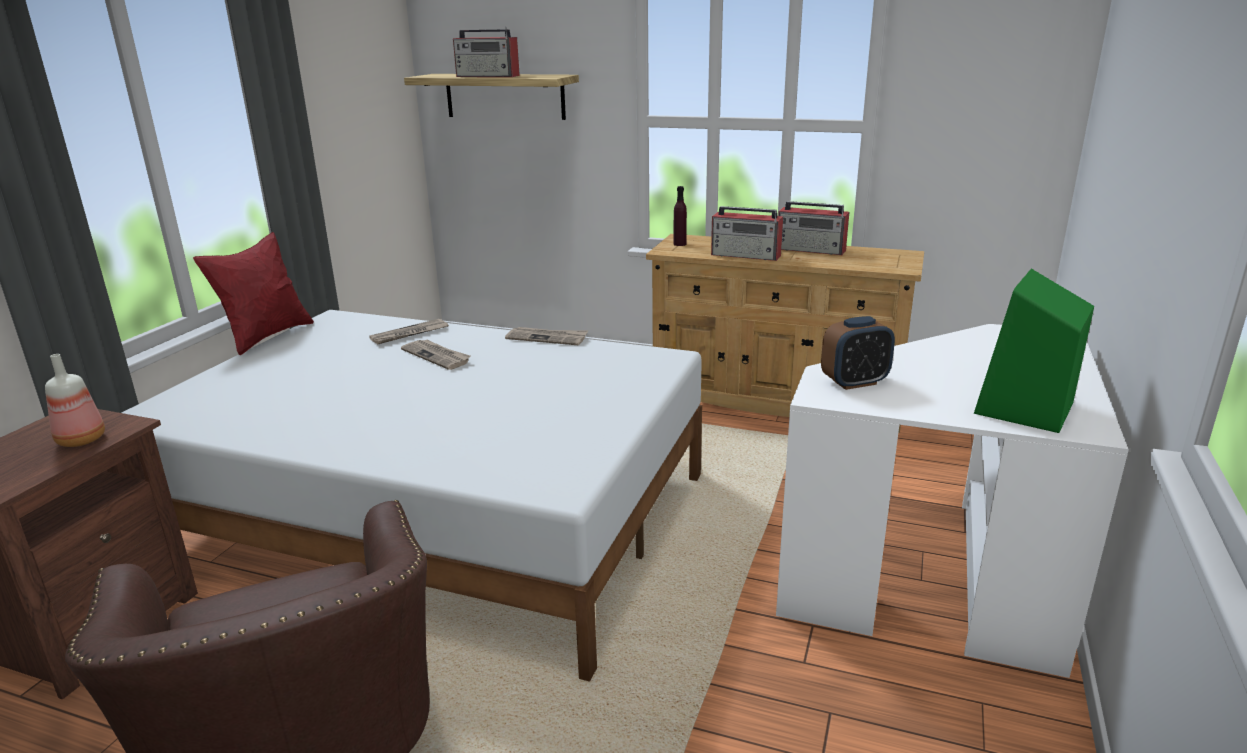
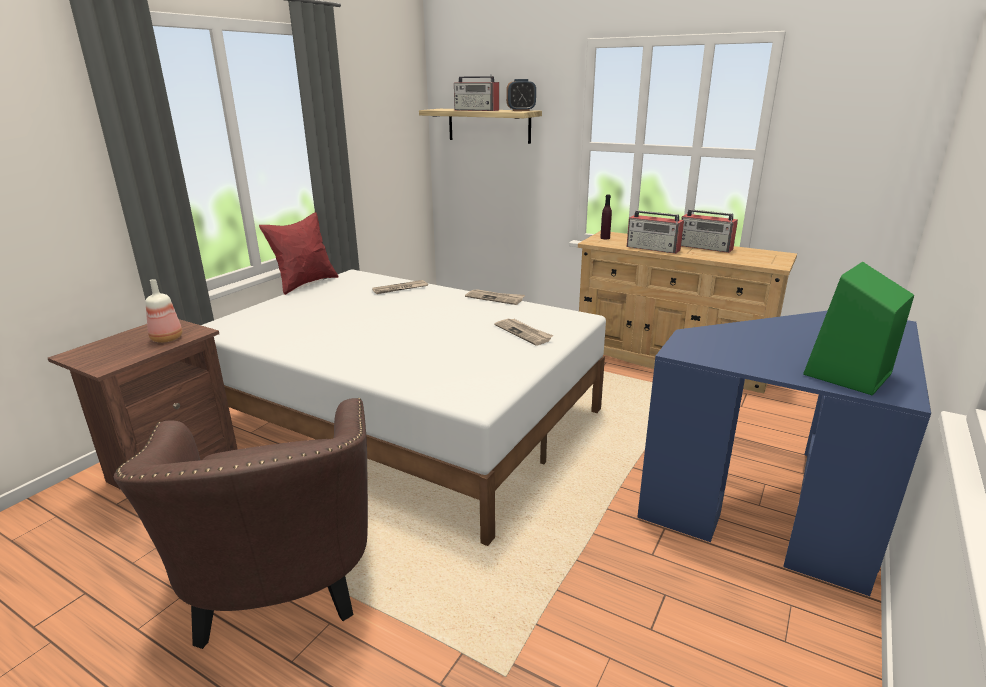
camera: 10 degrees right, 0 degrees up
newspaper [401,340,471,370] -> newspaper moved to [495,319,554,345]
white desk [776,324,1129,678] -> blue desk [637,311,931,596]
alarm clock [821,316,895,390] -> alarm clock moved to [506,79,536,111]

